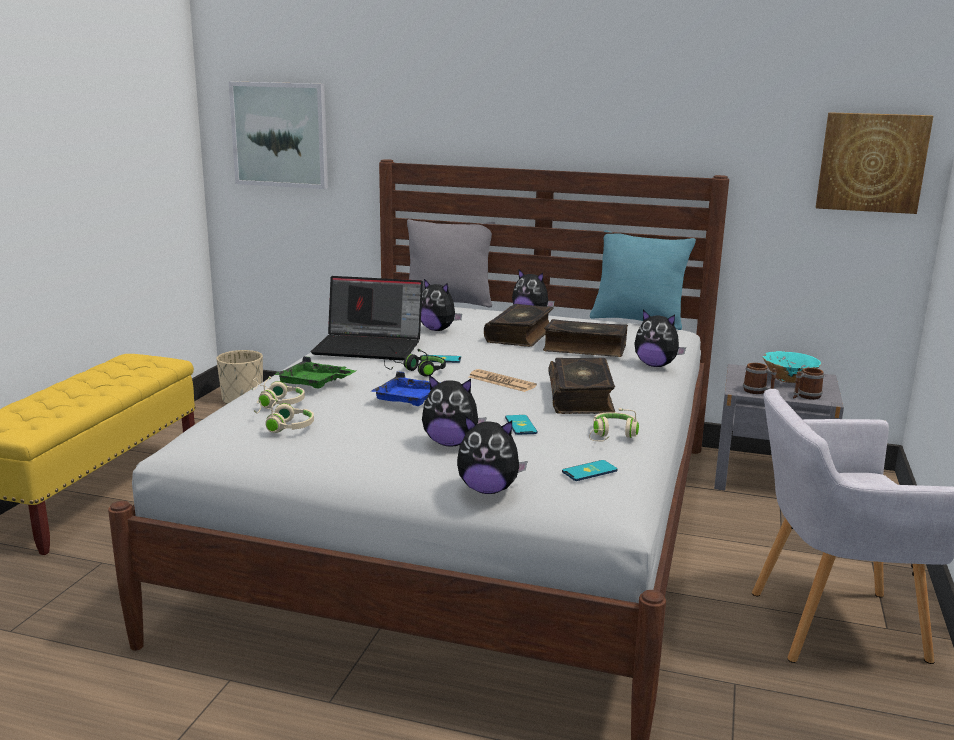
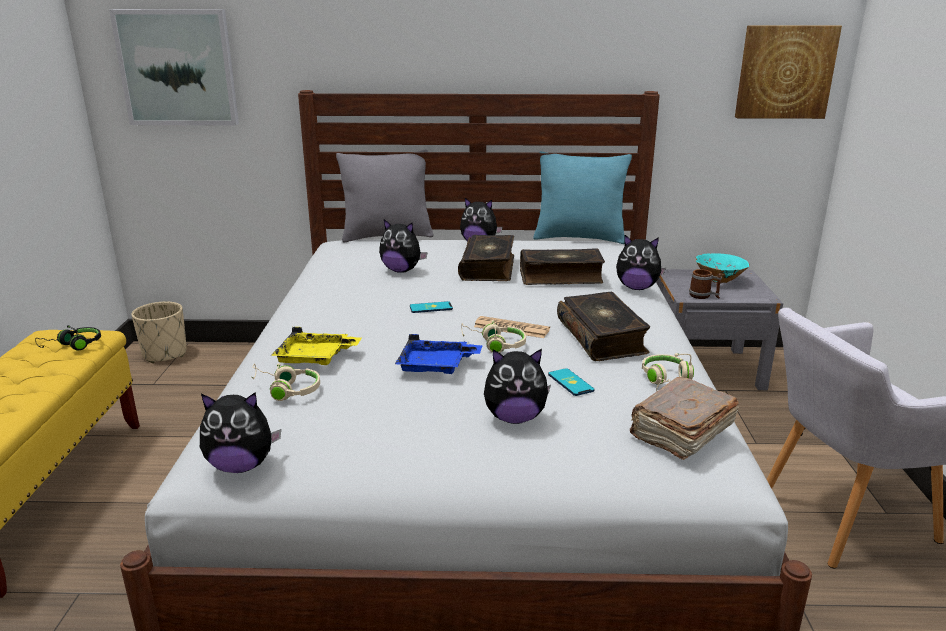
camera: 15 degrees left, 5 degrees up
beige headphones [255,399,314,433] -> beige headphones moved to [461,320,526,353]
green tray [274,356,356,389] -> yellow tray [270,327,362,365]
laptop [310,276,423,360] -> none
black headphones [384,349,446,377] -> black headphones moved to [35,325,101,350]
plush toy [457,416,528,494] -> plush toy moved to [200,393,281,473]
phone [562,460,618,481] -> brown book [630,377,739,460]
mug [793,368,824,400] -> none

